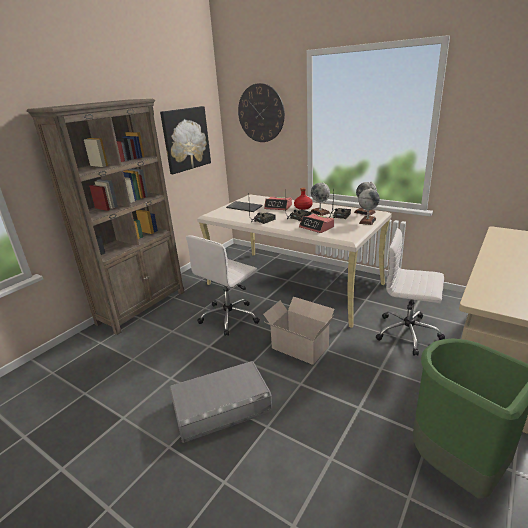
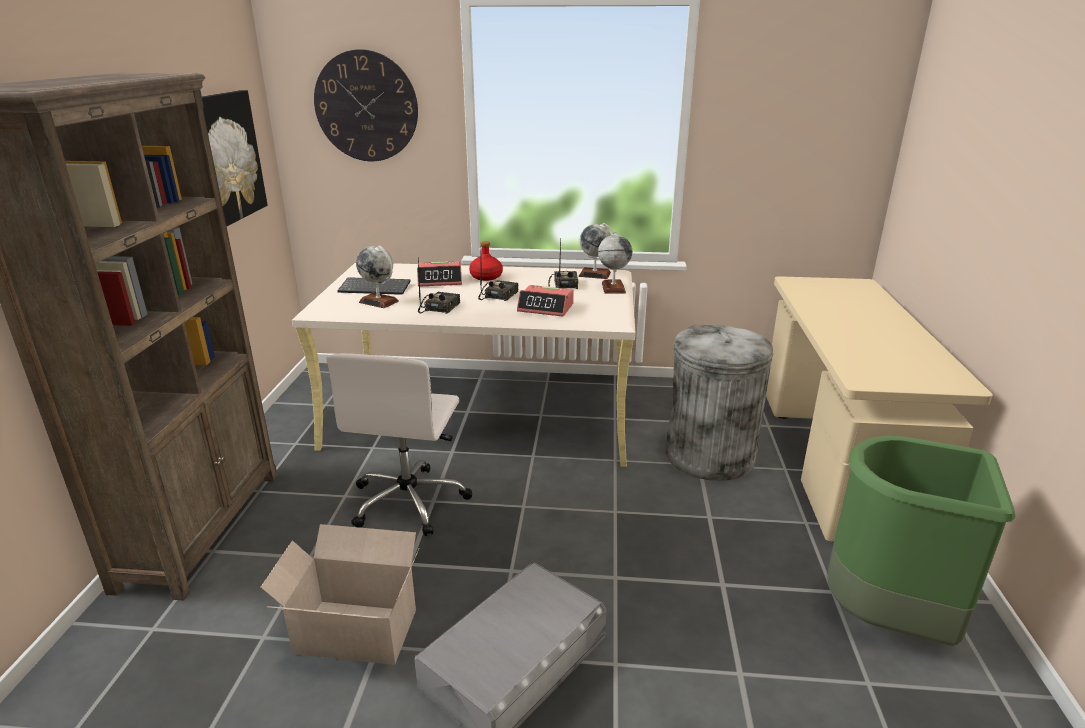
camera: 30 degrees left, 0 degrees up
cardboard box [263,297,334,365] -> cardboard box moved to [261,524,419,665]
globe [310,182,330,216] -> globe moved to [356,245,399,308]
white office chair [376,228,445,356] -> grey trash can [665,325,773,481]

